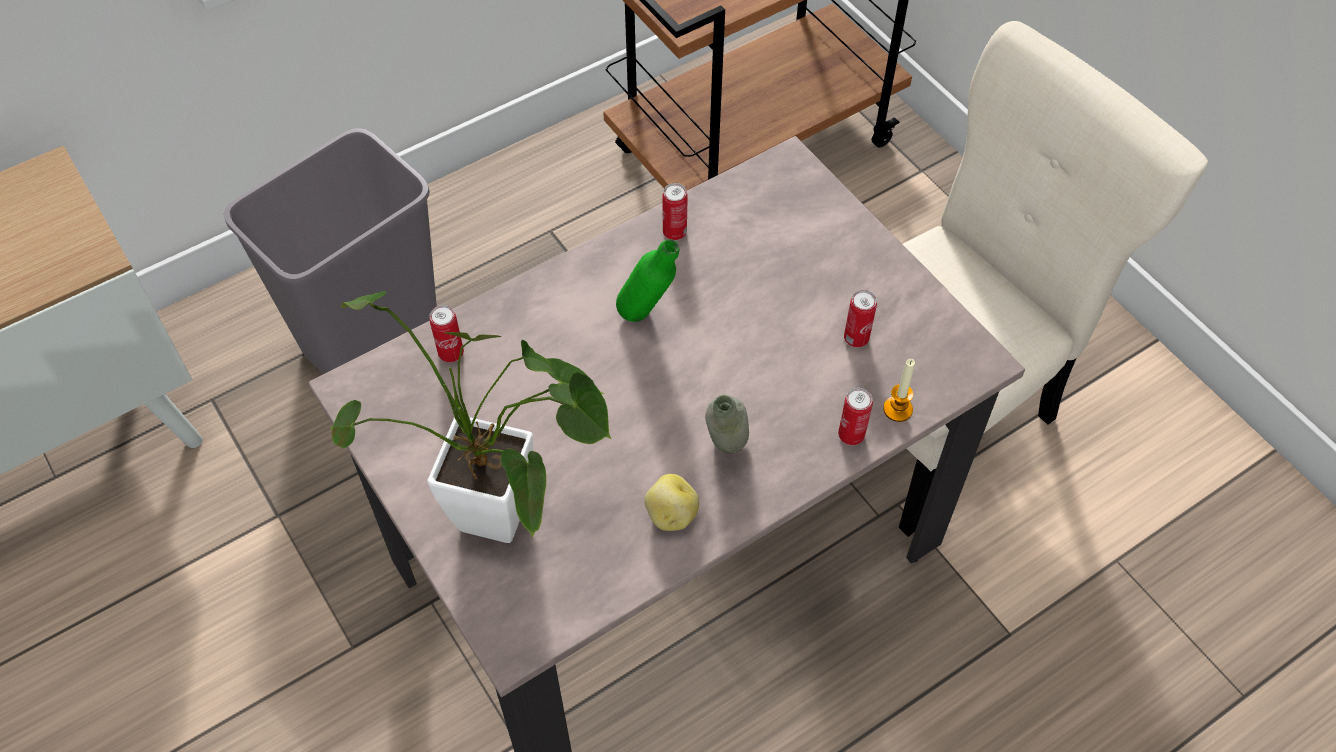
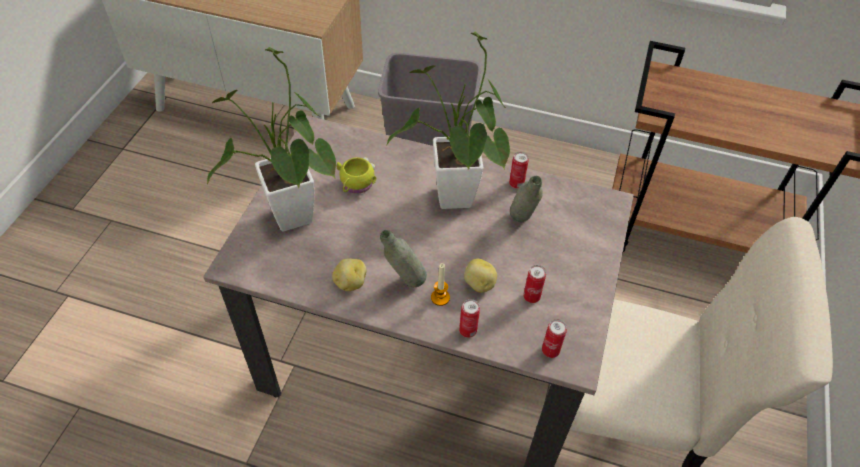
camera: 50 degrees right, 5 degrees down
can [429,305,464,362] -> can moved to [542,319,567,358]
green bottle [616,239,679,322] -> potted plant [386,32,510,209]
candle [883,359,915,422] -> candle moved to [431,263,450,306]
none -> yellow mug [337,157,376,194]
none -> potato [464,259,497,293]
none -> grey bottle [510,176,543,222]

